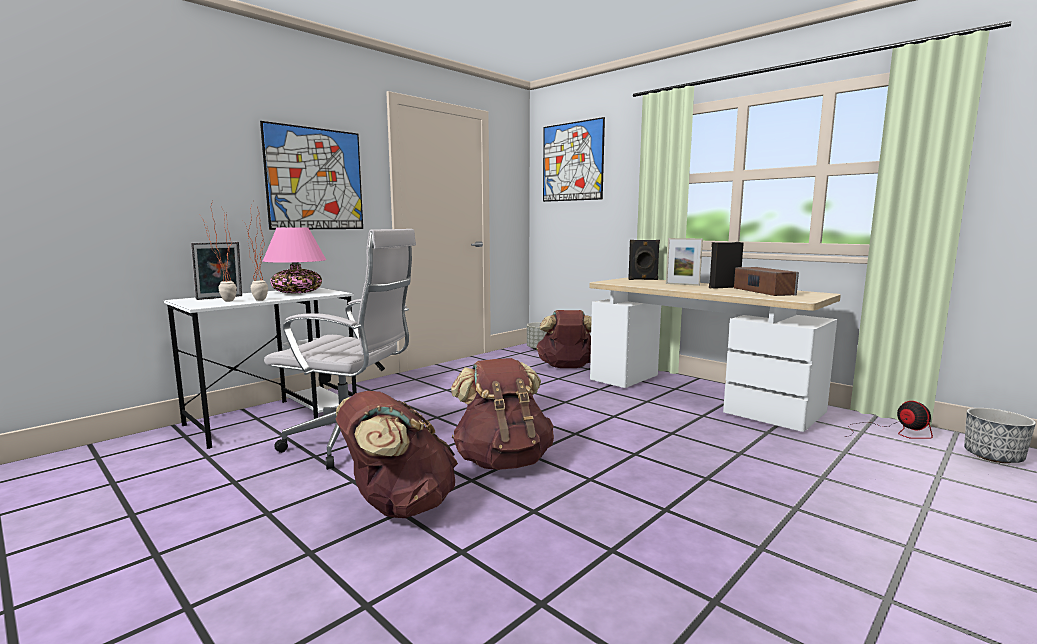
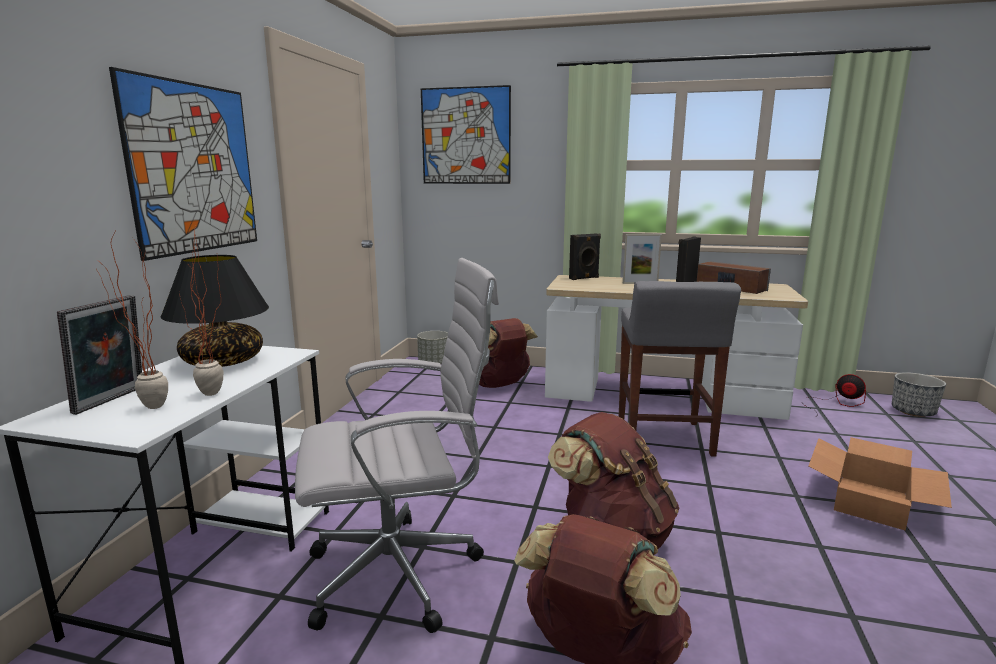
camera: 30 degrees left, 5 degrees up
pink table lamp [263,227,327,293] -> black table lamp [161,255,269,367]
none -> grey stool [619,281,741,457]
none -> cardboard box [809,437,952,531]

